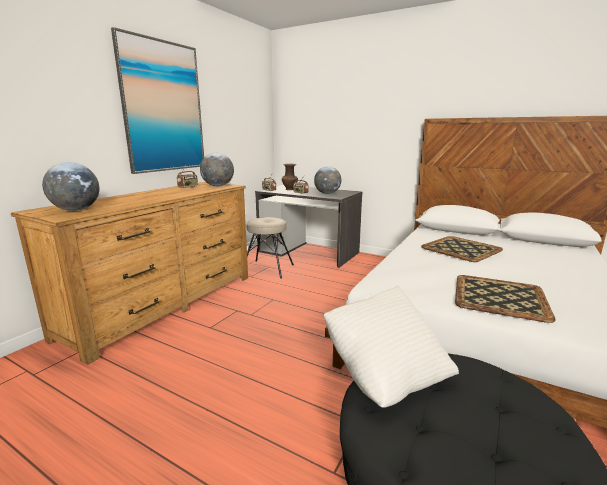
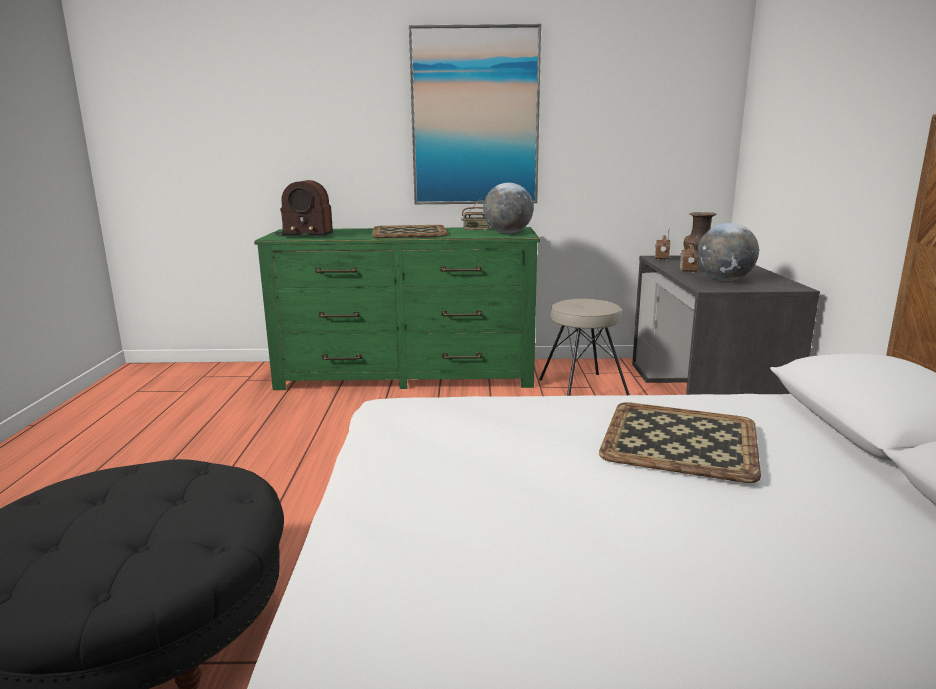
camera: 60 degrees right, 0 degrees up
brown dresser [11,182,248,365] -> green dresser [254,227,540,390]
globe [42,162,99,211] -> radio [275,180,333,236]
white pillow [323,285,459,408] -> none
tray [455,275,555,323] -> tray moved to [372,225,448,238]

